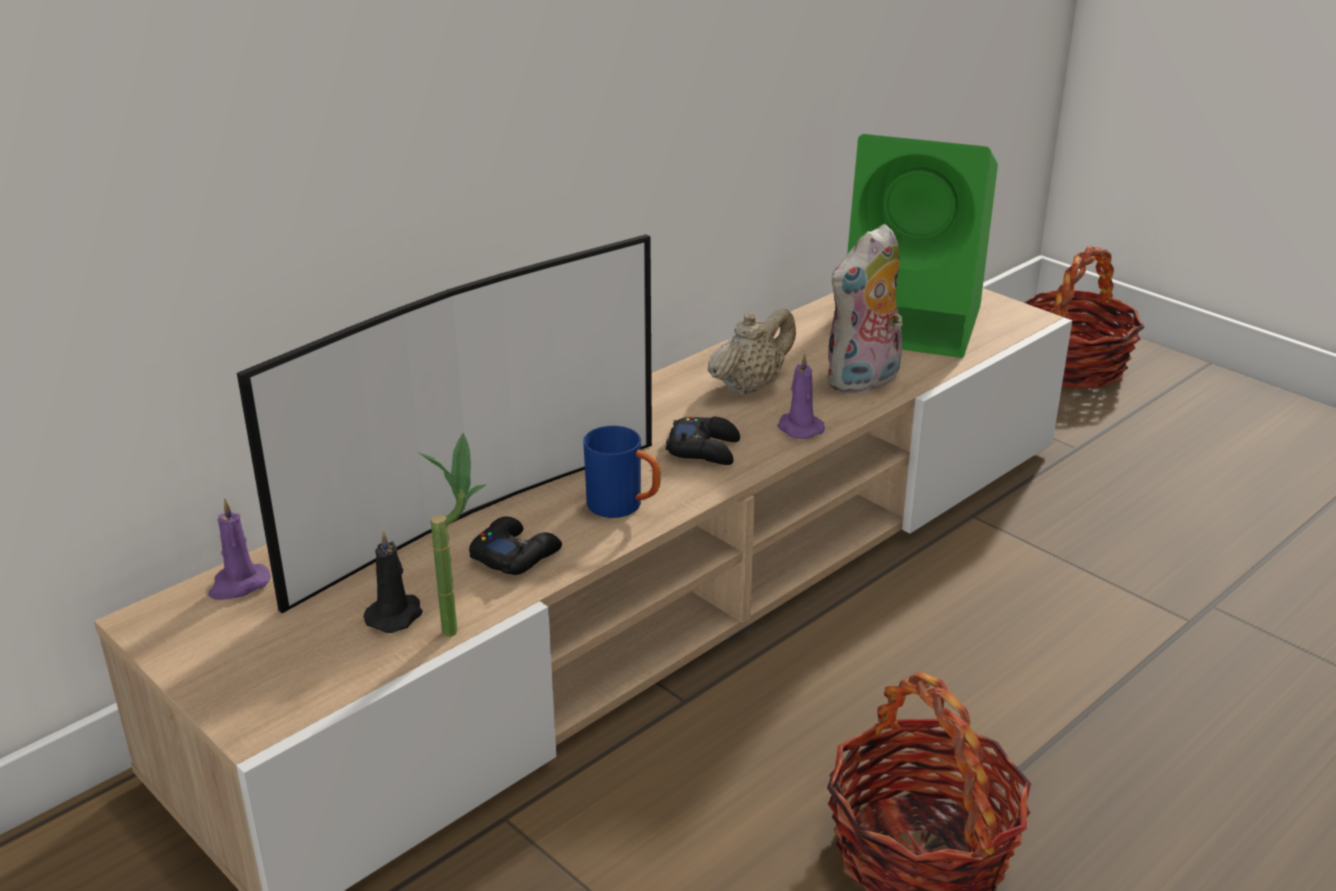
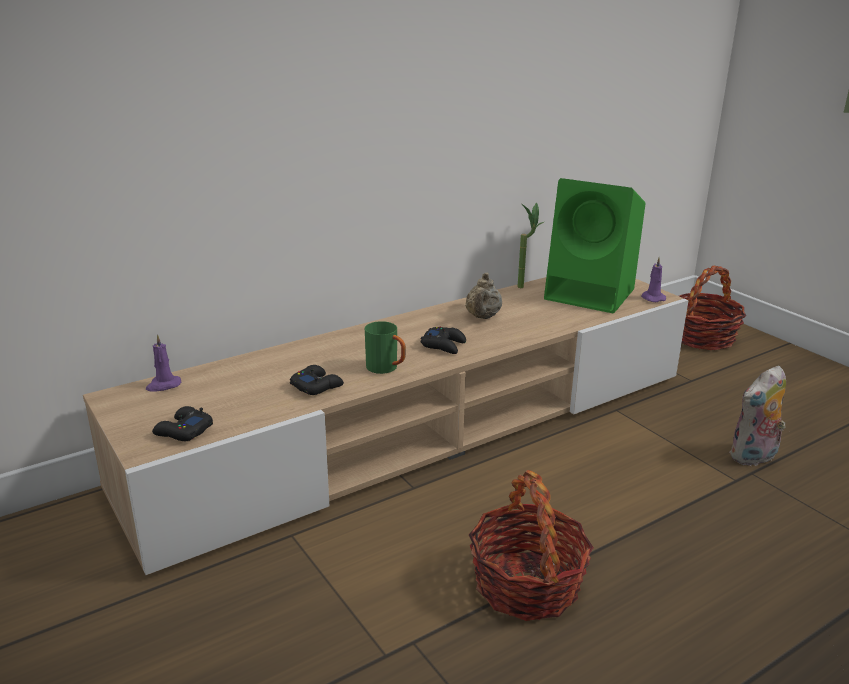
camera: 10 degrees right, 5 degrees down
television [237,234,652,613] -> none
black candle [363,530,423,633] -> none
potted plant [418,433,486,637] -> potted plant moved to [518,202,544,288]
blue mug [583,426,661,518] -> green mug [365,321,406,374]
beige teapot [708,308,796,395] -> beige teapot turned 135 degrees clockwise [465,273,502,319]
purple candle [778,352,825,439] -> purple candle moved to [641,257,666,302]
plush toy [826,224,903,394] -> plush toy moved to [729,365,786,466]
none -> black game controller [152,406,213,441]

